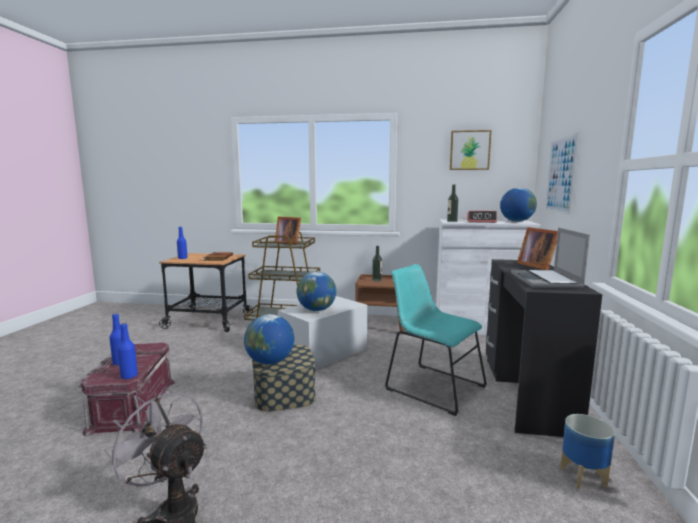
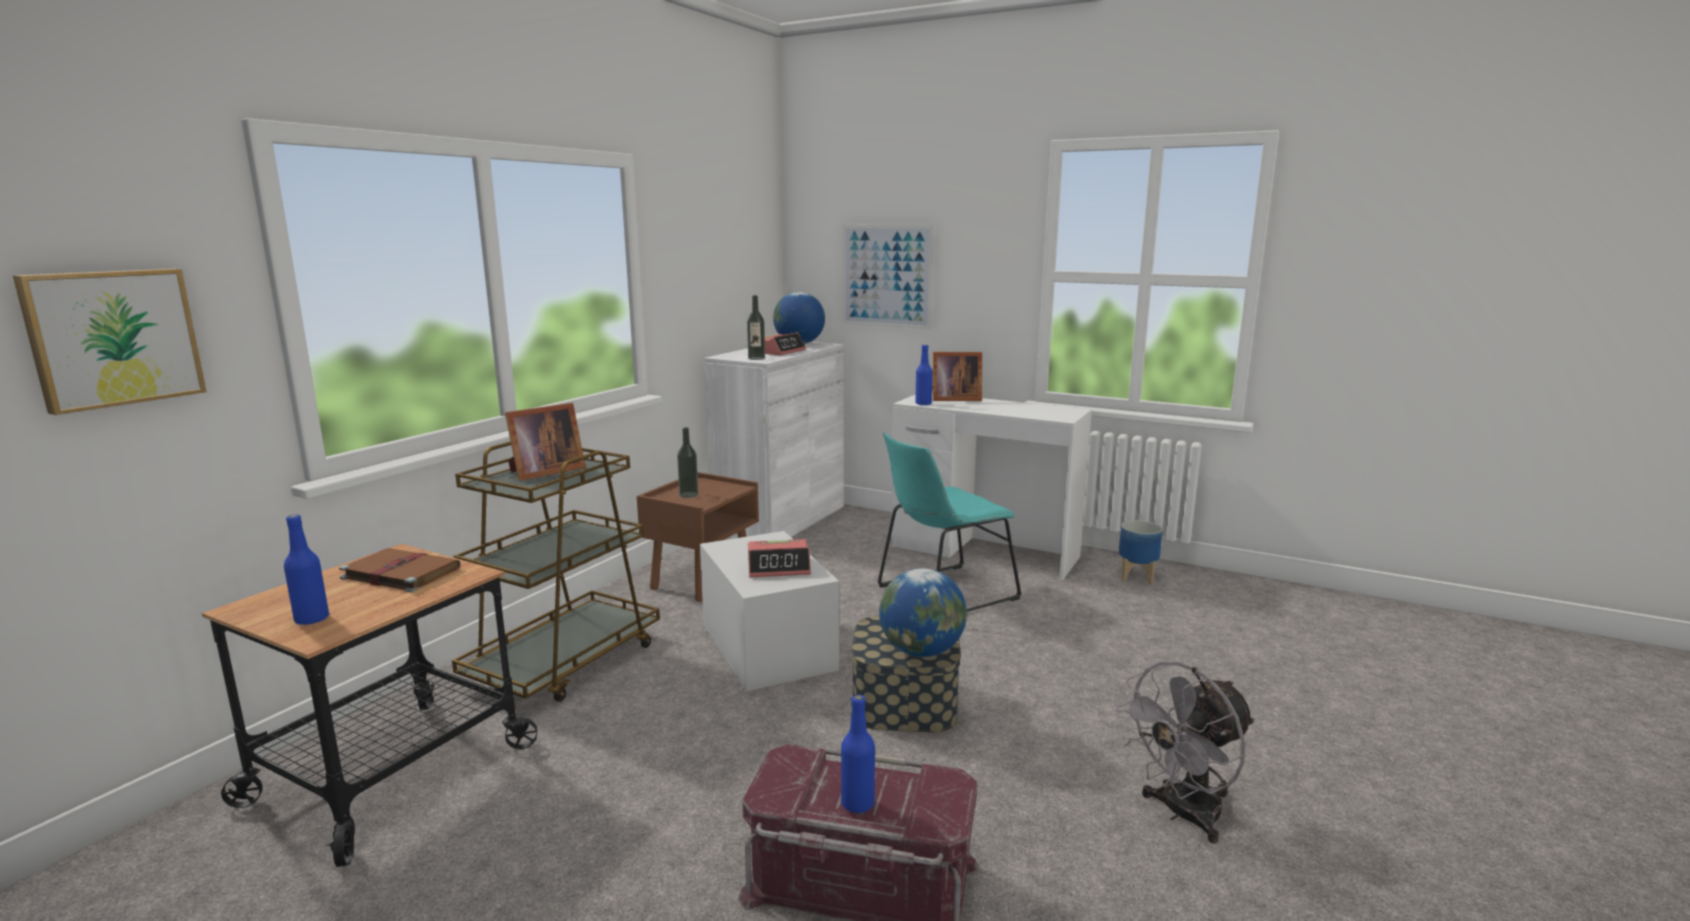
camera: 70 degrees left, 5 degrees up
blue bottle [117,323,138,379] -> blue bottle moved to [915,345,933,405]
globe [297,272,336,311] -> alarm clock [748,539,811,577]
picture [450,130,491,170] -> picture moved to [13,269,207,415]
black desk [486,259,602,437] -> white desk [891,393,1092,581]
laptop [511,228,590,288] -> none

